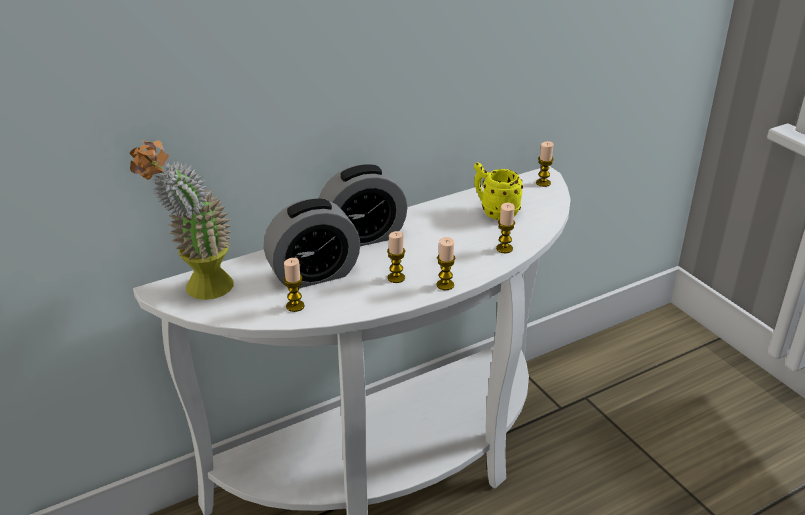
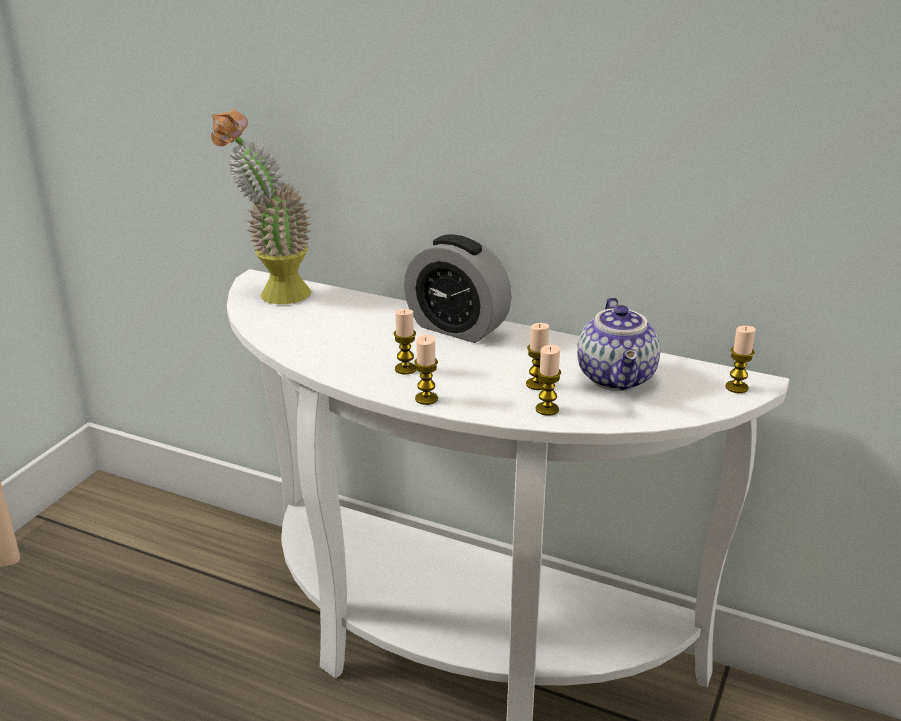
camera: 55 degrees right, 5 degrees down
alarm clock [264,198,360,288] -> none
candle [283,258,304,312] -> candle moved to [526,323,549,390]
yellow mug [474,162,523,220] -> teapot [577,297,660,391]

